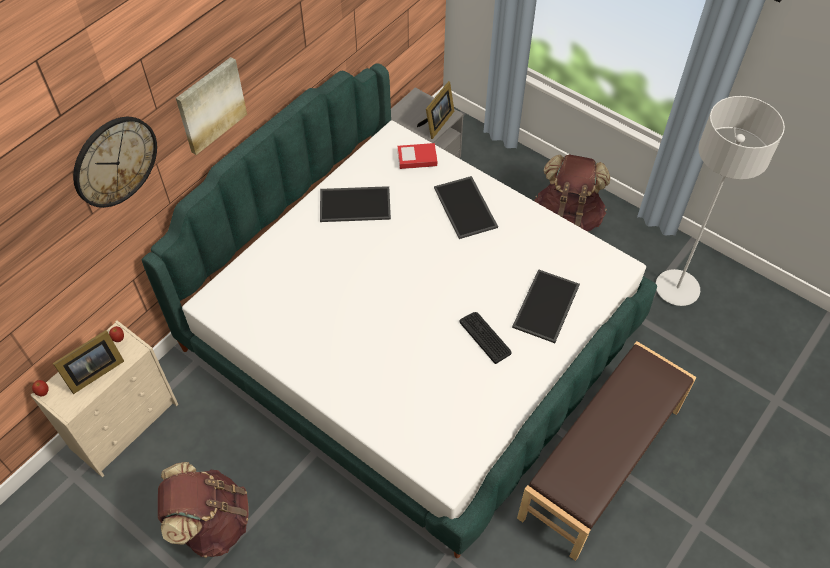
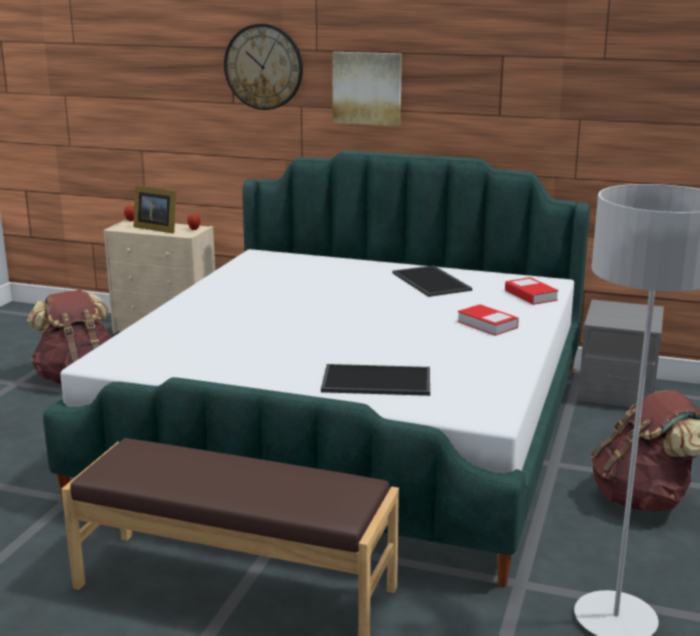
camera: 70 degrees right, 35 degrees down
picture frame [417,81,454,139] -> none
tray [434,176,498,239] -> book [457,304,519,336]
keyboard [460,312,512,364] -> none

